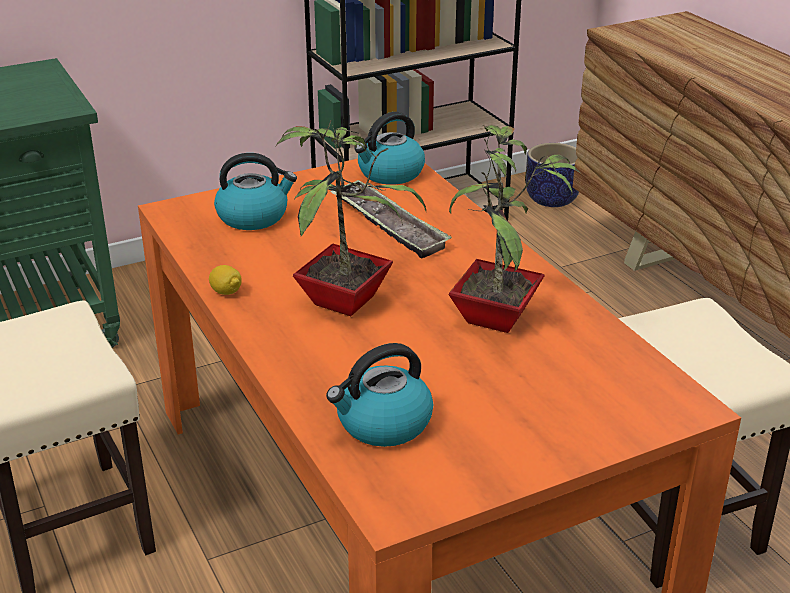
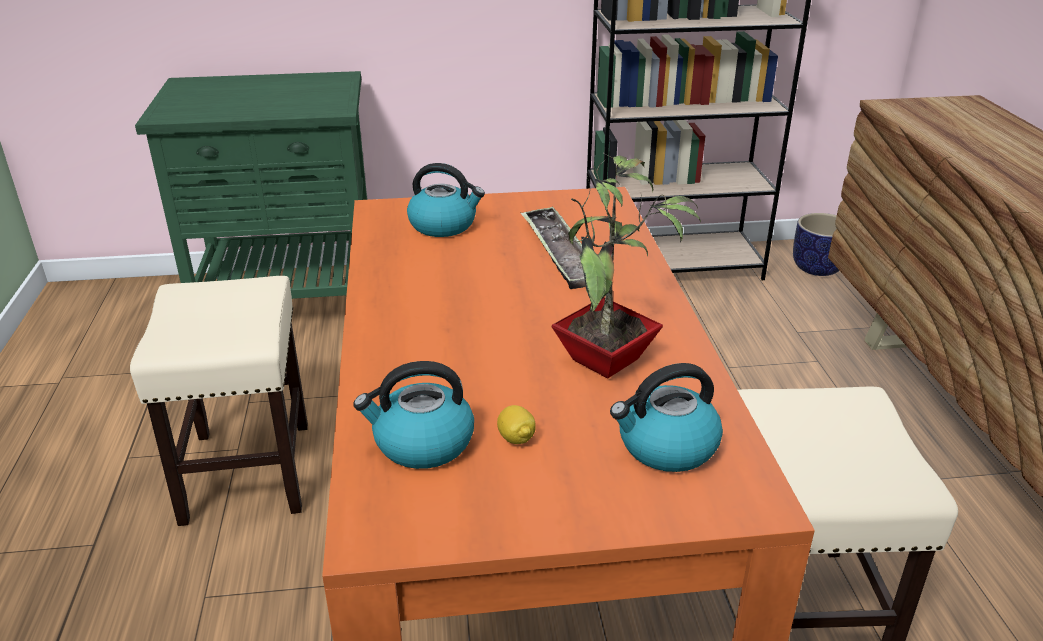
camera: 20 degrees right, 0 degrees up
lemon [209,265,242,295] -> lemon moved to [497,405,536,444]
potted plant [276,120,426,316] -> none
kettle [354,112,425,185] -> kettle moved to [610,363,723,472]

